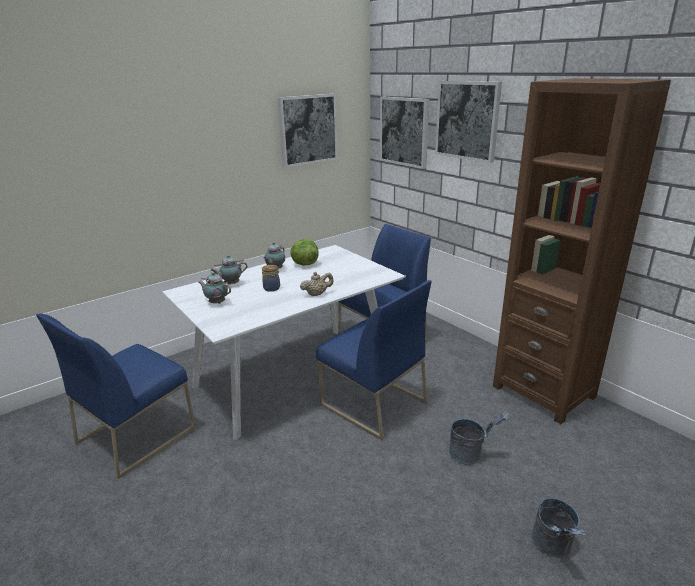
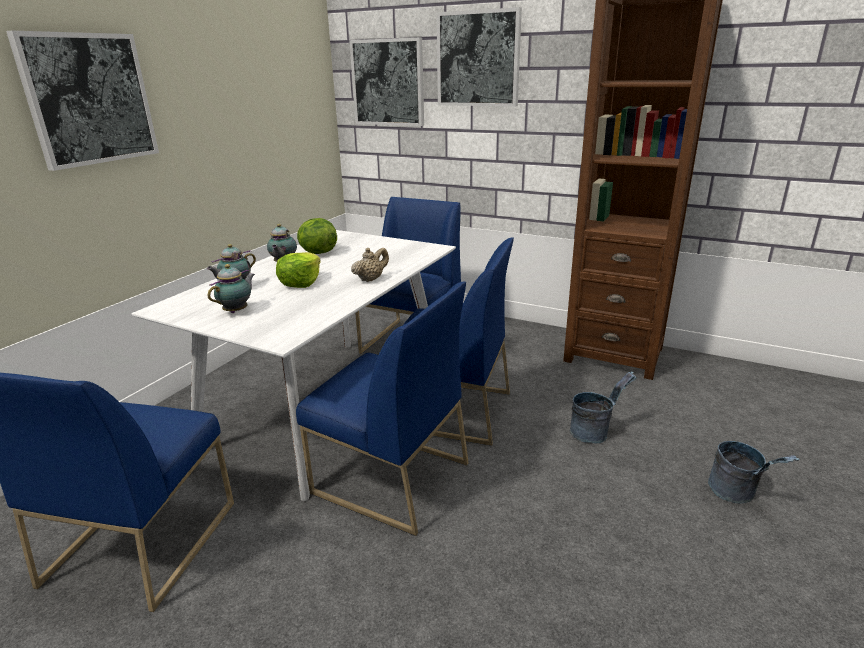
camera: 25 degrees left, 0 degrees up
teapot [199,272,231,304] -> teapot turned 120 degrees clockwise [208,264,255,313]
jar [262,265,280,292] -> lettuce [276,252,321,288]
picture [278,94,338,168] -> picture moved to [6,31,159,171]
none -> blue chair [296,282,469,536]

